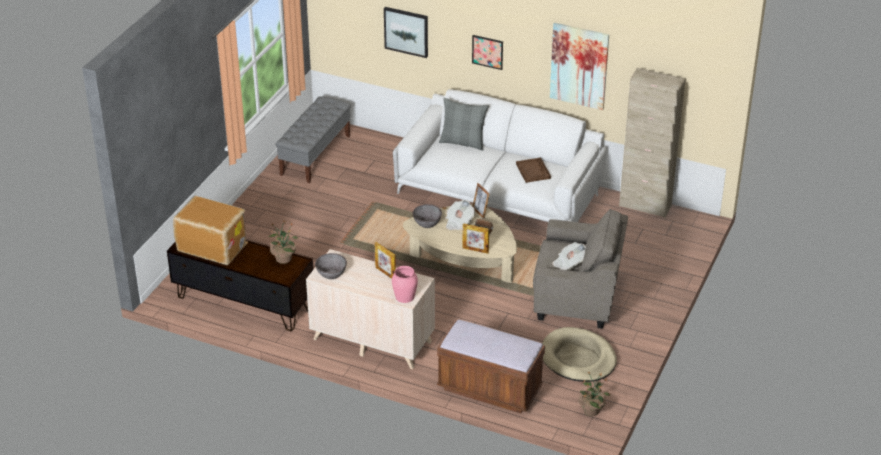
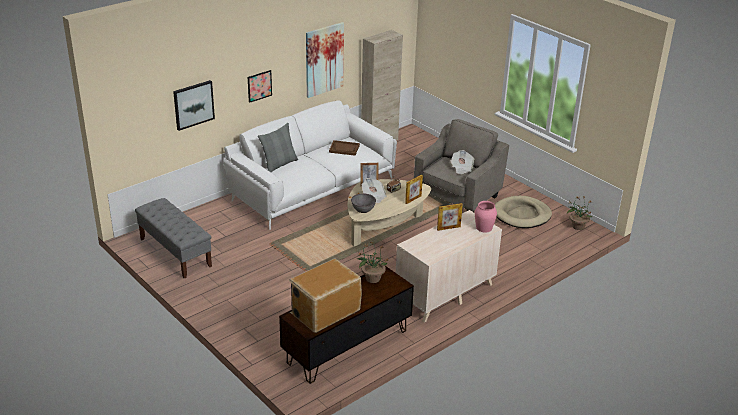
camera: 65 degrees left, 5 degrees down
grey bowl [315,253,347,279] -> none
brown bench [437,320,545,413] -> none

